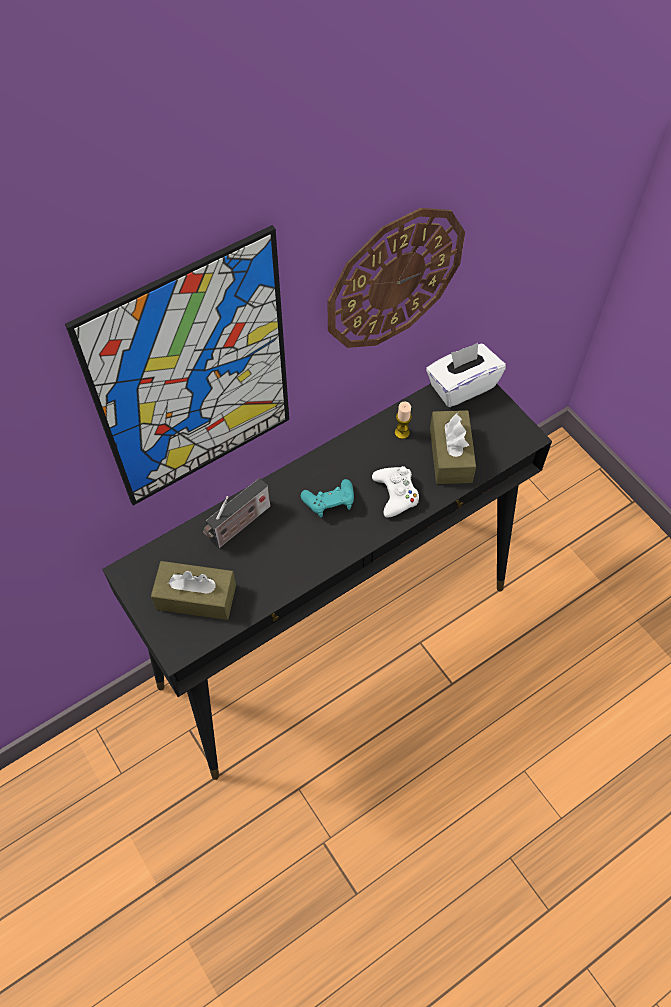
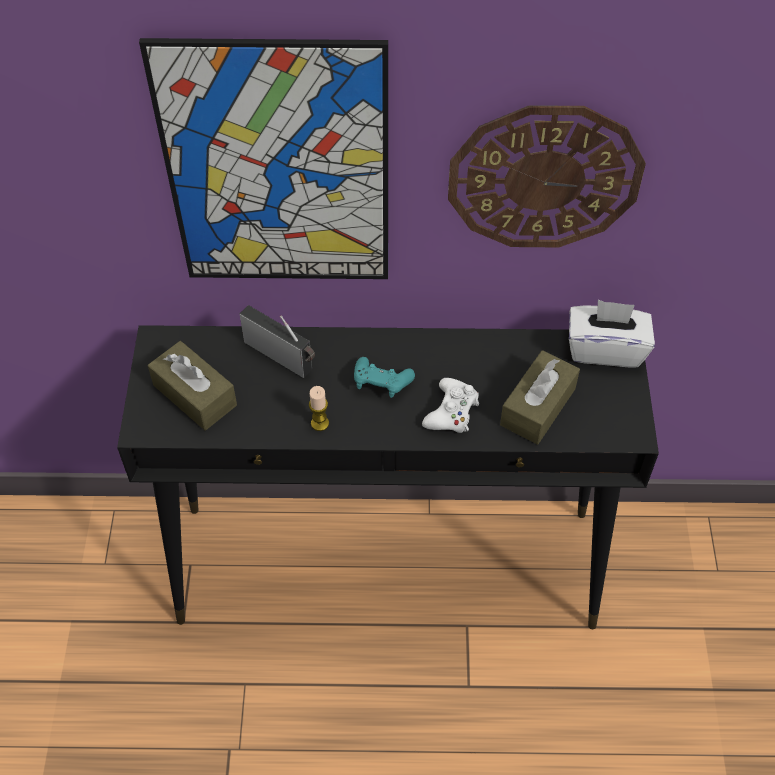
camera: 35 degrees right, 5 degrees down
radio [203,478,270,549] -> radio turned 135 degrees counterclockwise [240,305,315,378]
candle [395,401,412,439] -> candle moved to [309,386,329,431]

